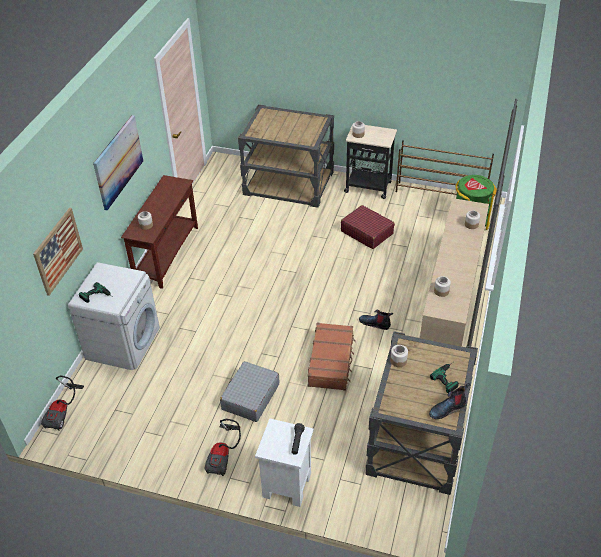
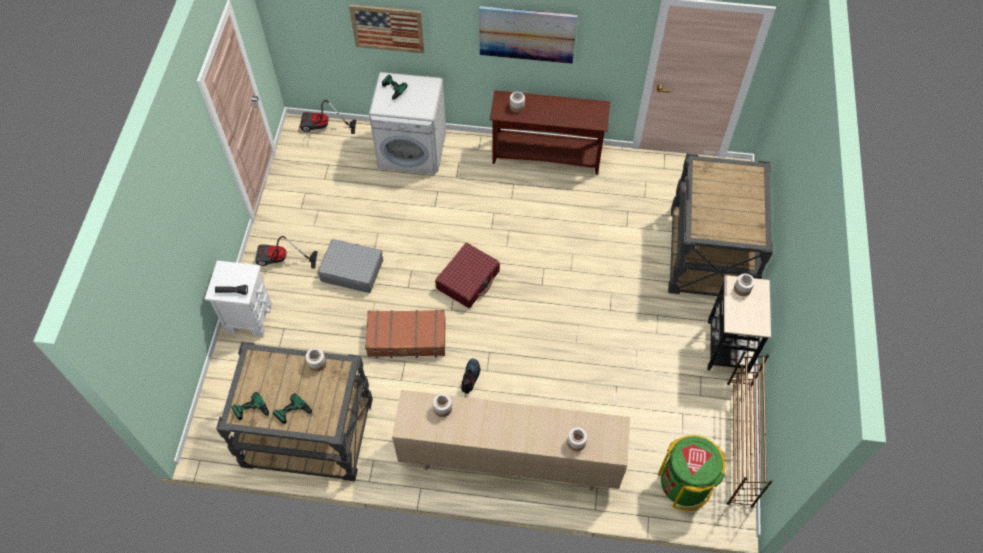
camera: 80 degrees right, 15 degrees up
red suitcase [341,205,395,249] -> red suitcase moved to [435,243,500,308]
boot [429,383,470,419] -> power drill [231,392,271,420]

